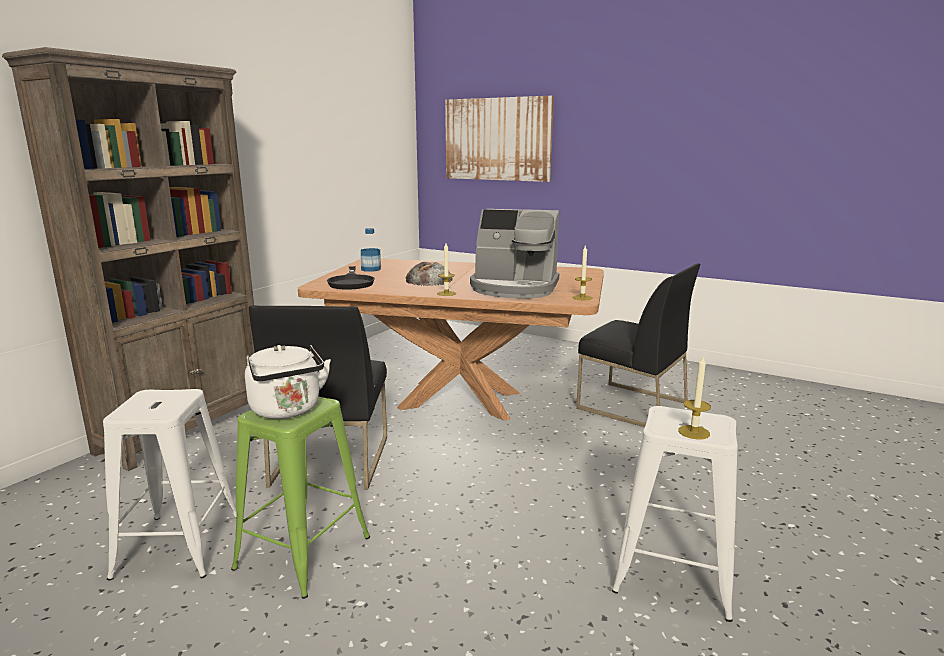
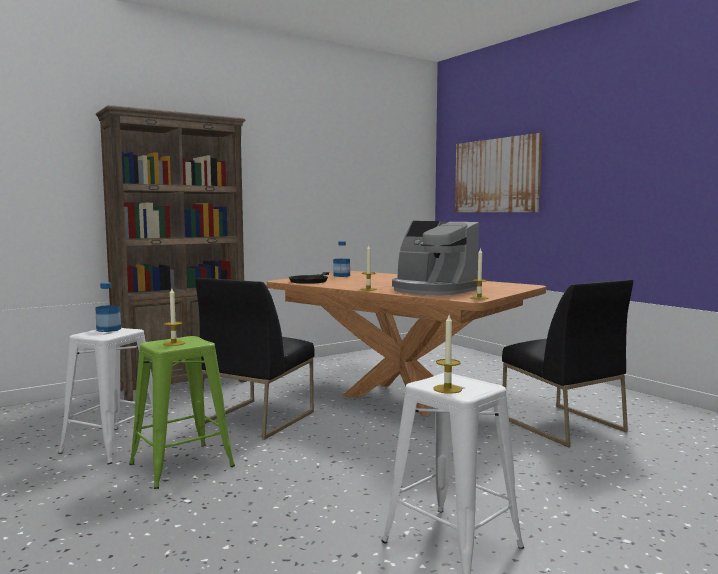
camera: 25 degrees right, 10 degrees down
white kettle [245,345,331,419] -> candle [163,288,185,346]
bread [406,262,453,286] -> none
none -> bottle [96,282,121,332]

